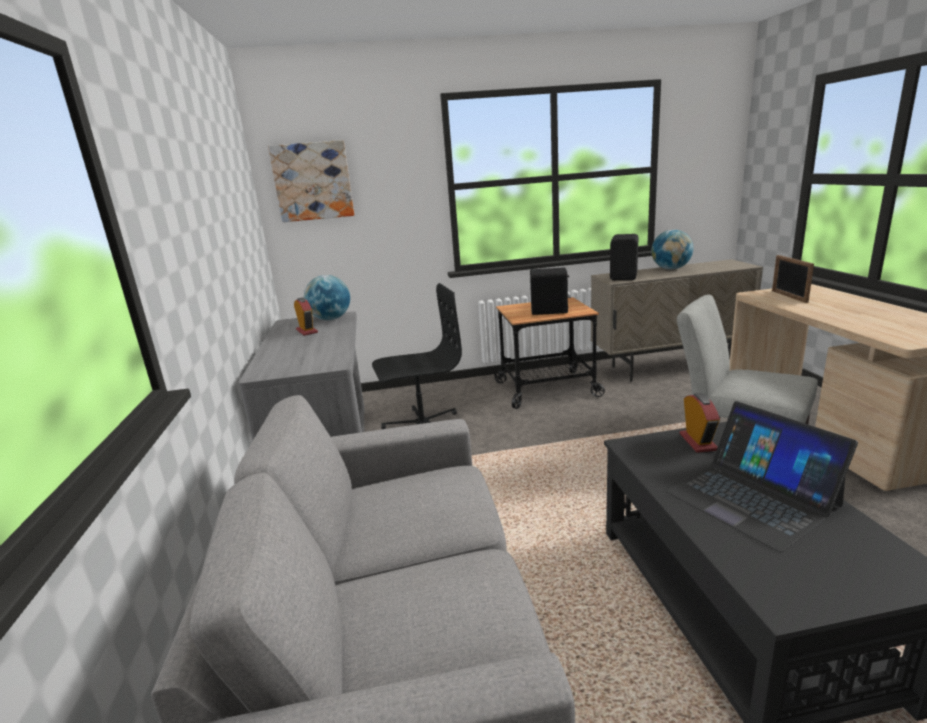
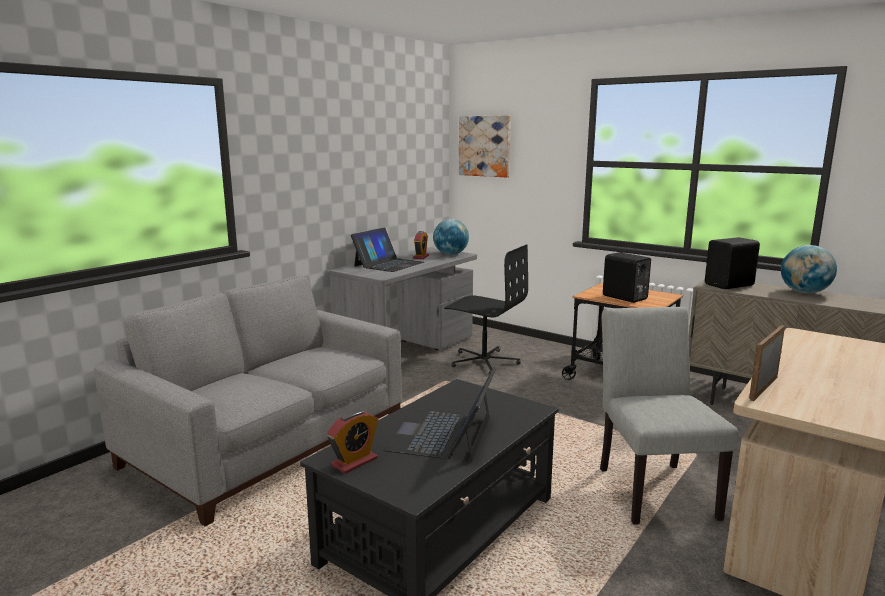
camera: 45 degrees right, 5 degrees down
alarm clock [679,393,720,453] -> alarm clock moved to [327,410,378,474]
picture frame [772,255,814,303] -> picture frame moved to [749,325,785,401]
none -> laptop [351,227,424,272]

